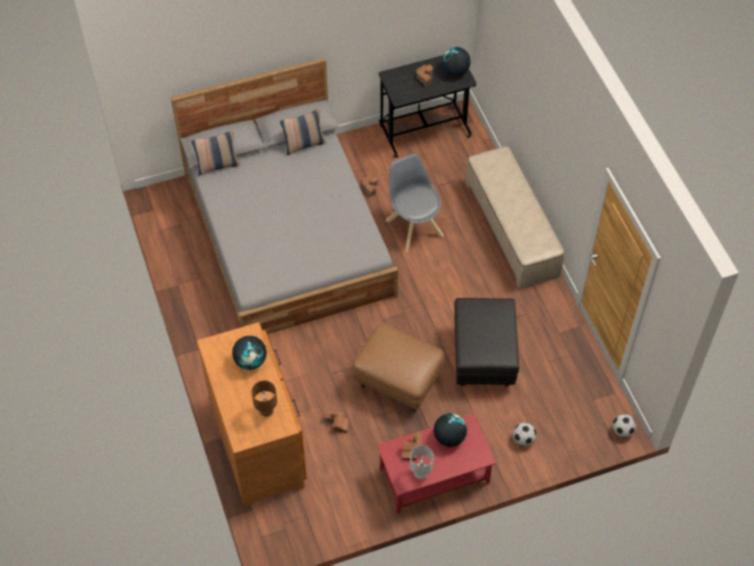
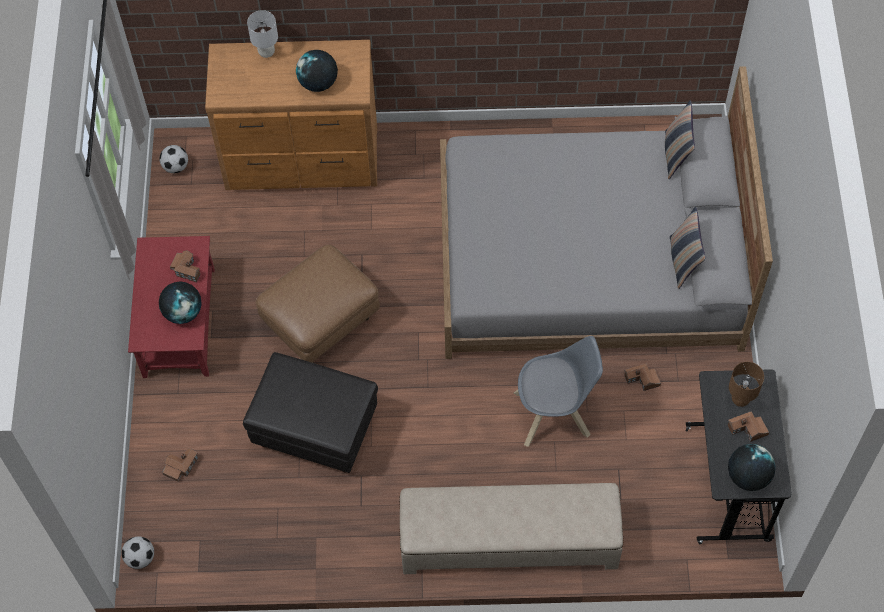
camera: 110 degrees right, 5 degrees up
brown table lamp [252,381,277,417] -> brown table lamp moved to [729,362,764,407]
toy house [325,411,349,433] -> toy house moved to [162,448,198,482]
grey table lamp [410,445,434,479] -> grey table lamp moved to [247,10,278,58]
football [513,422,537,446] -> football moved to [159,145,188,173]

